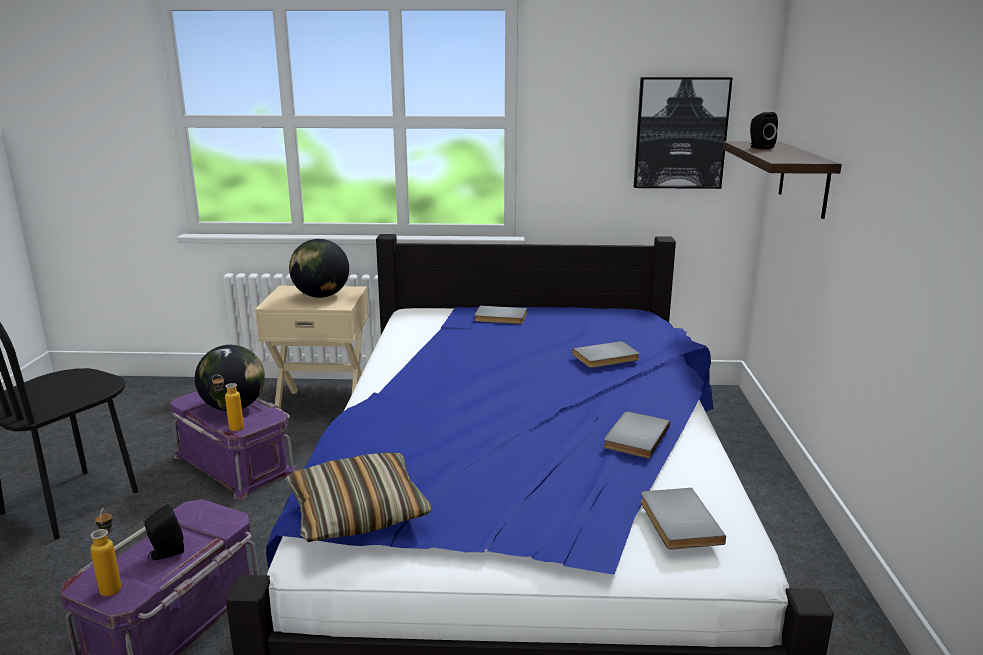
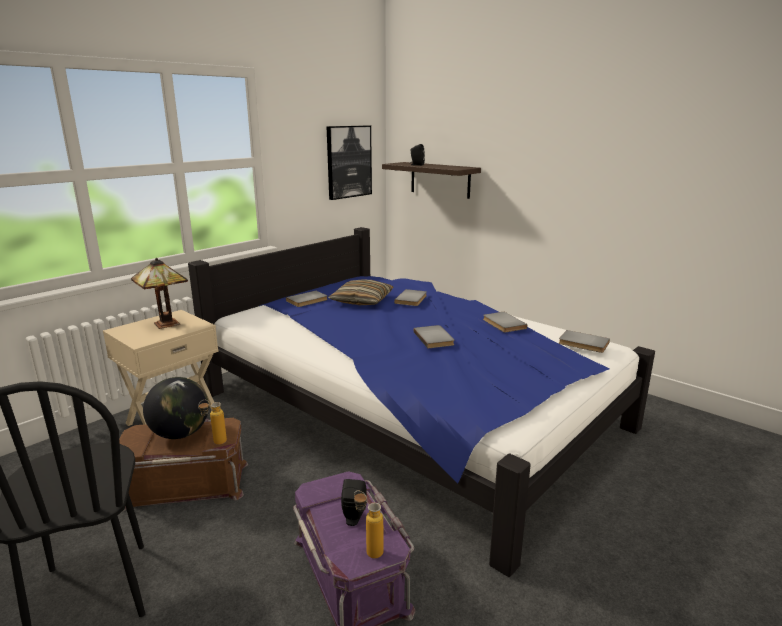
camera: 50 degrees left, 0 degrees up
purple storage box [170,391,298,499] -> brown storage box [119,418,248,512]
pillow [285,453,432,542] -> pillow moved to [328,279,394,305]
globe [289,239,349,298] -> table lamp [131,258,188,329]
none -> grey book [414,325,454,348]

